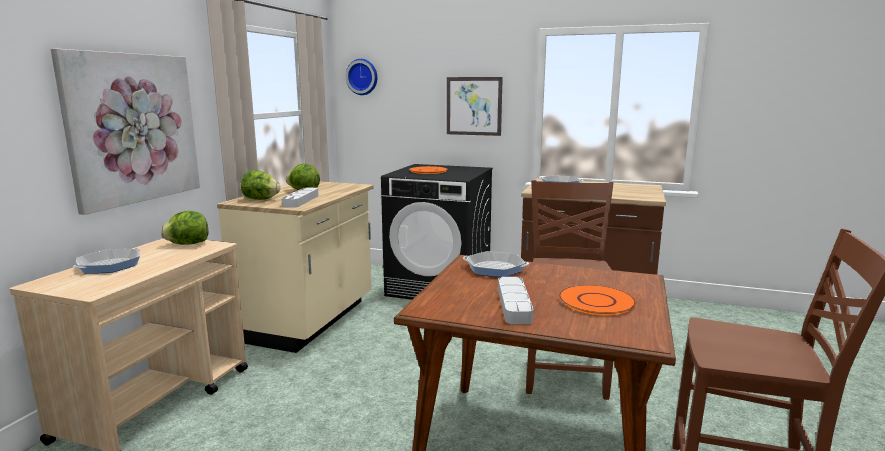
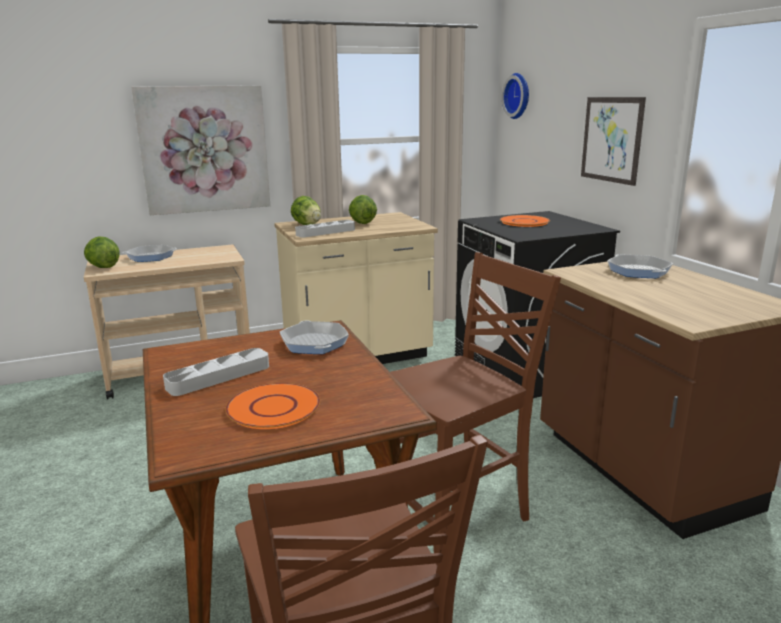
camera: 50 degrees right, 5 degrees up
lettuce [161,211,208,244] -> lettuce moved to [84,237,120,268]

